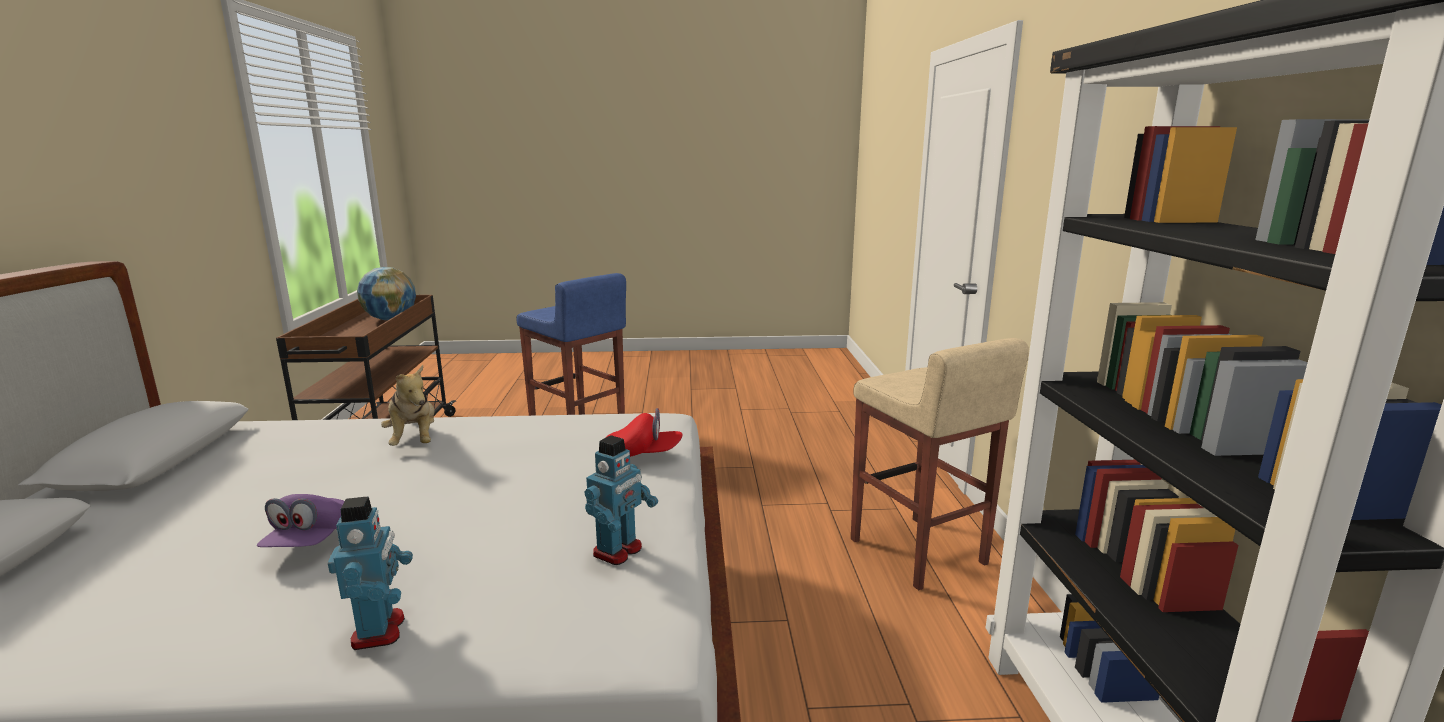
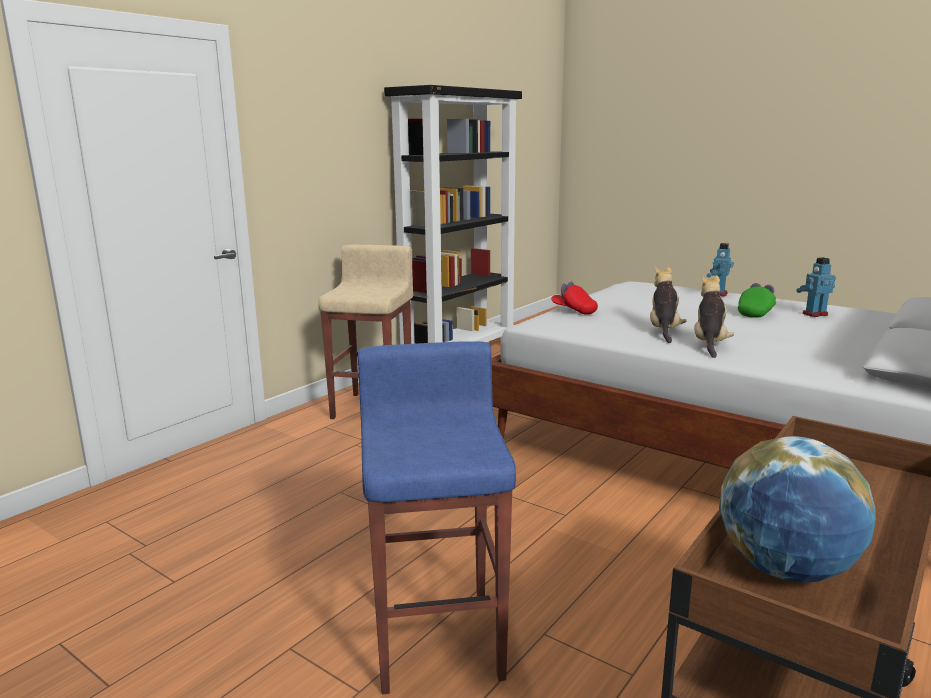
camera: 140 degrees left, 0 degrees up
purple cap [257,494,344,547] -> green cap [738,283,776,318]
toy robot [585,435,658,565] -> toy robot moved to [796,257,836,317]
none -> plush toy [650,266,687,343]

